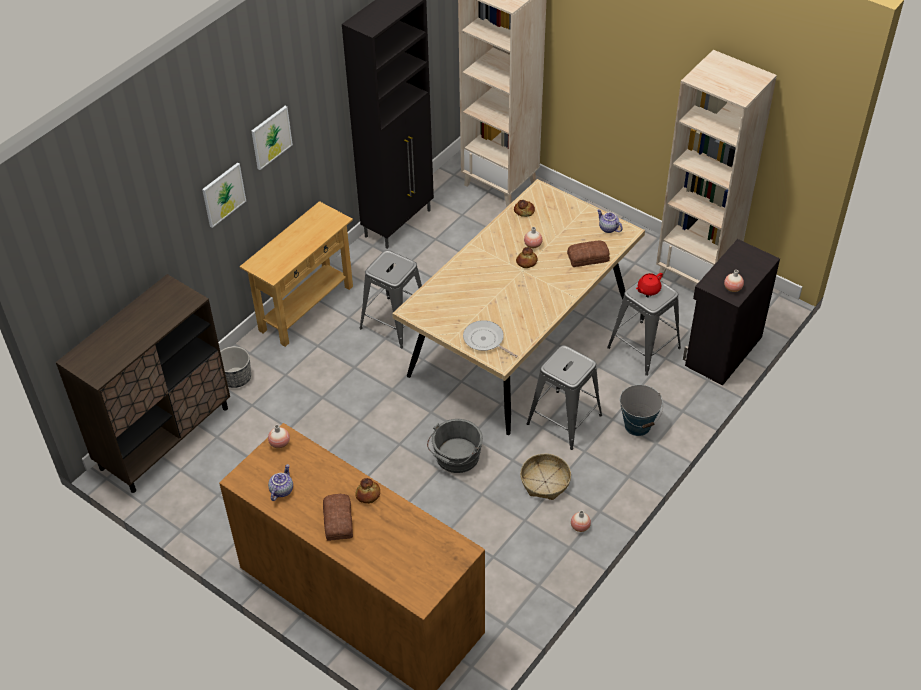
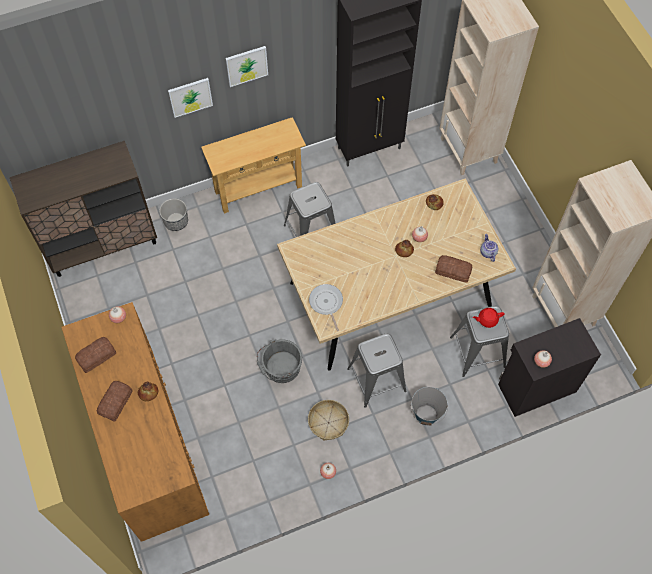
camera: 30 degrees right, 15 degrees up
teapot [268,464,293,501] -> bread [75,337,116,373]

